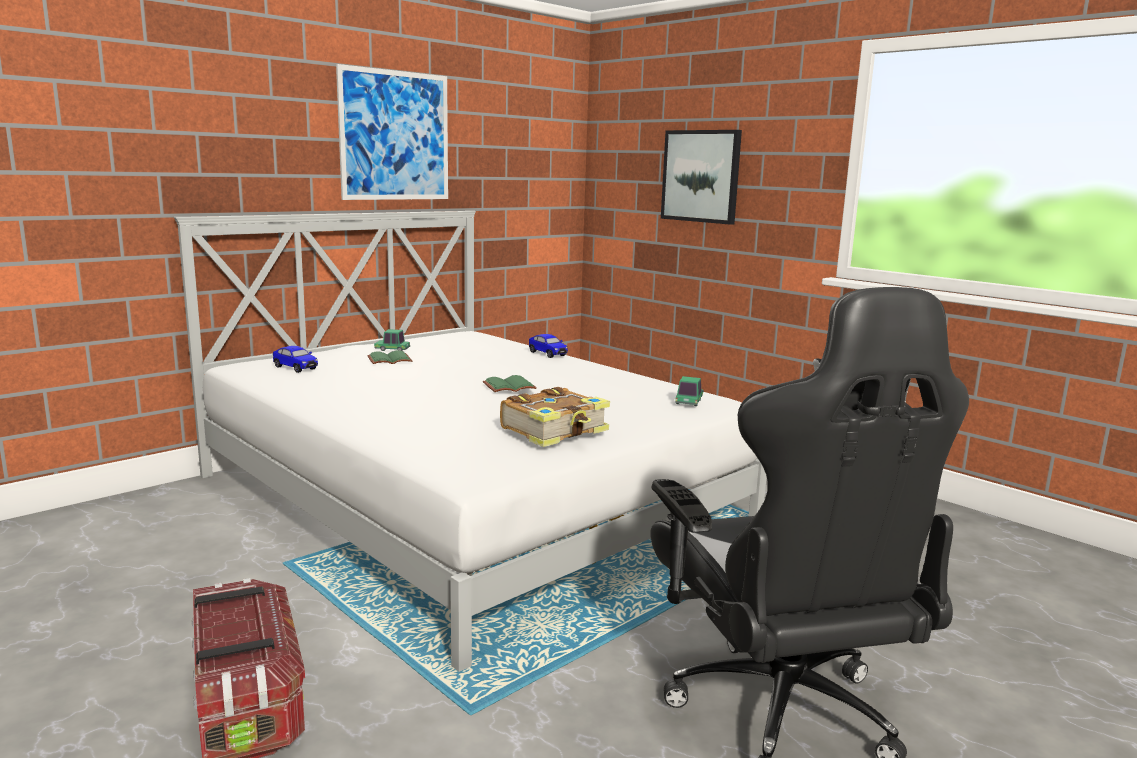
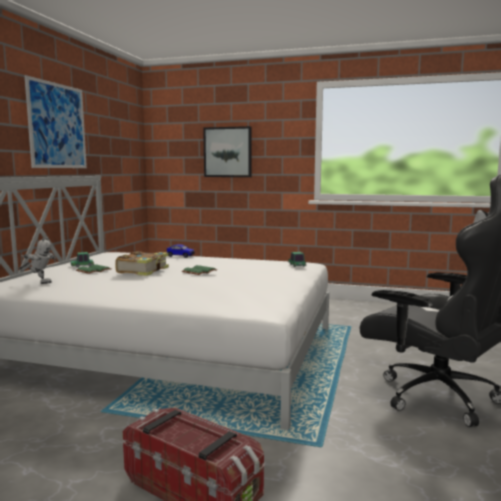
camera: 30 degrees left, 5 degrees down
toy car [273,346,318,373] -> toy robot [19,237,56,284]
book [500,387,610,447] -> book moved to [115,251,169,276]

